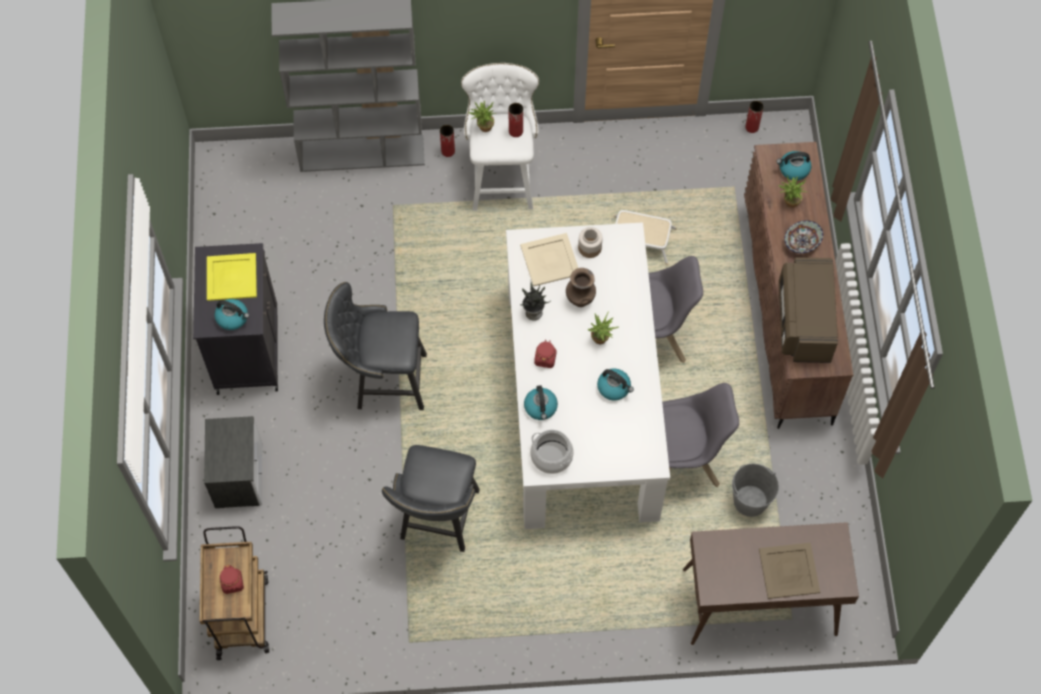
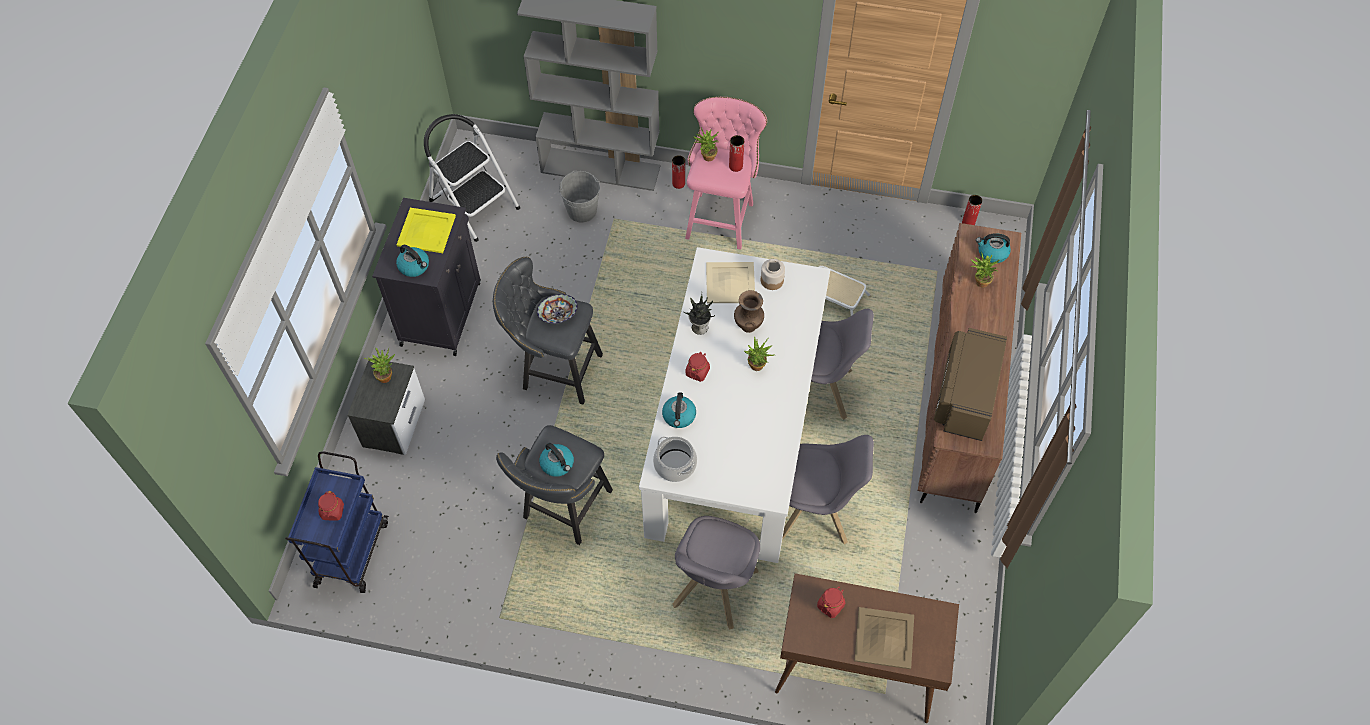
camera: 15 degrees right, 5 degrees down
brown cart [199,526,270,660] -> blue cart [285,451,389,593]
white stool [461,63,539,211] -> pink stool [685,97,767,250]
kettle [597,369,634,401] -> kettle moved to [540,443,574,477]
grey bucket [732,464,779,517] -> grey bucket moved to [559,171,600,222]
bowl [784,221,823,253] -> bowl moved to [537,294,578,324]
none -> potted plant [364,347,395,383]
none -> step ladder [424,114,520,242]
none -> grey chair [672,516,760,630]
none -> red jar [817,587,845,618]

